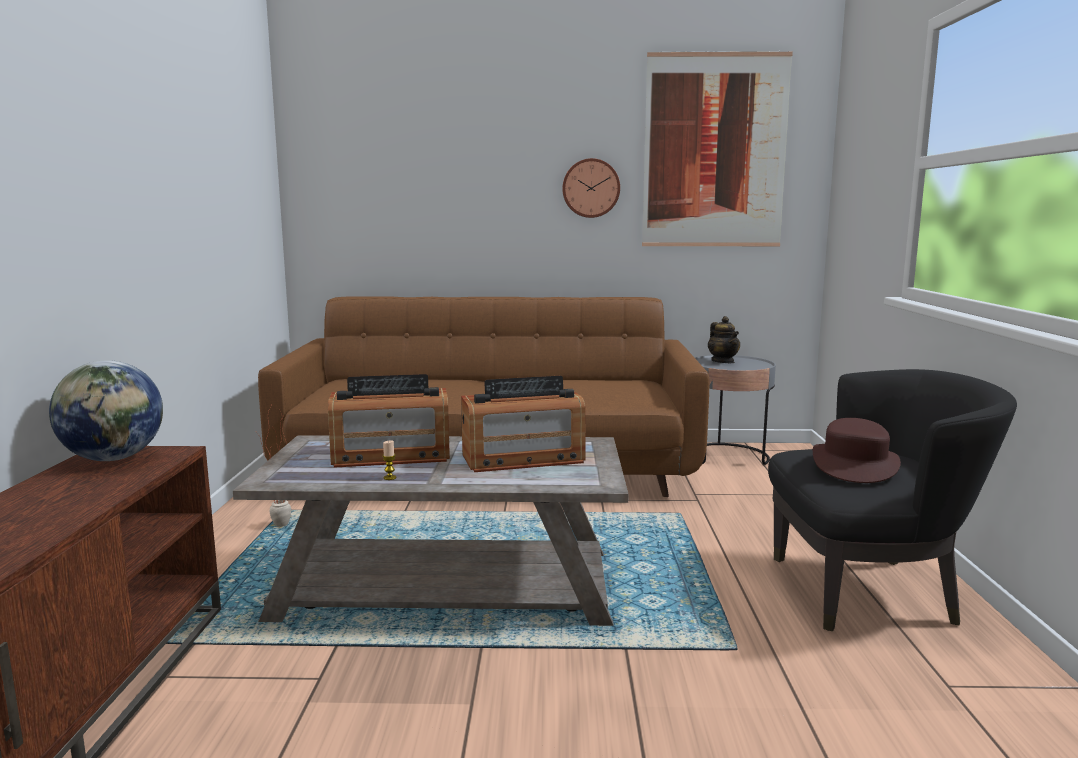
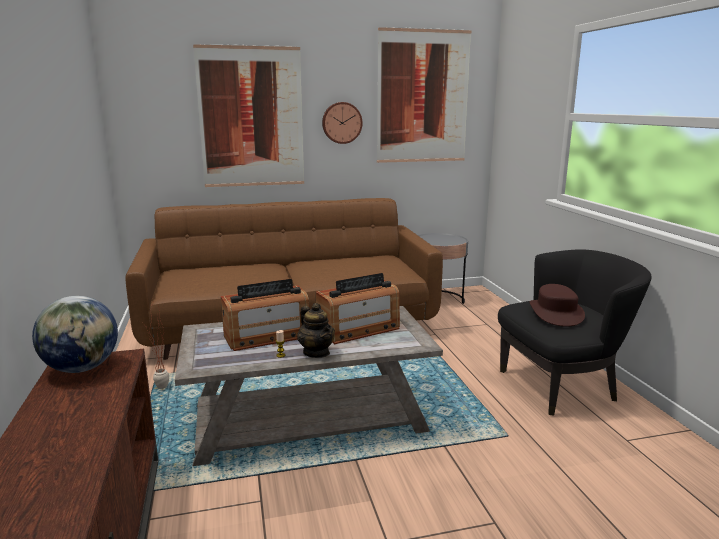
camera: 15 degrees left, 5 degrees up
teapot [708,316,740,363] -> teapot moved to [297,303,335,358]
none -> picture [193,44,304,187]

